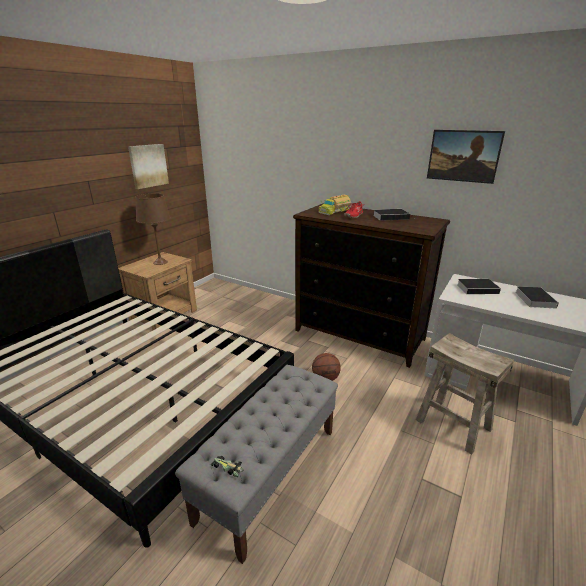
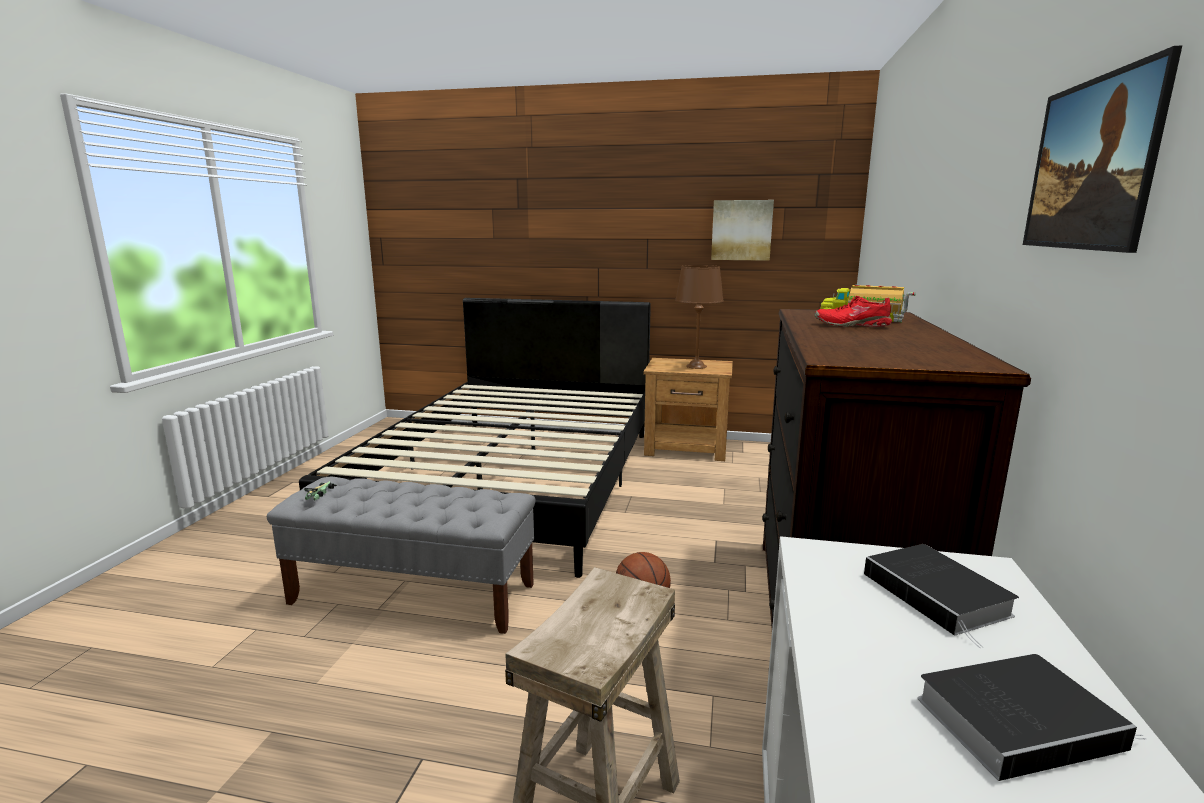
camera: 70 degrees right, 10 degrees down
book [373,209,410,221] -> none

